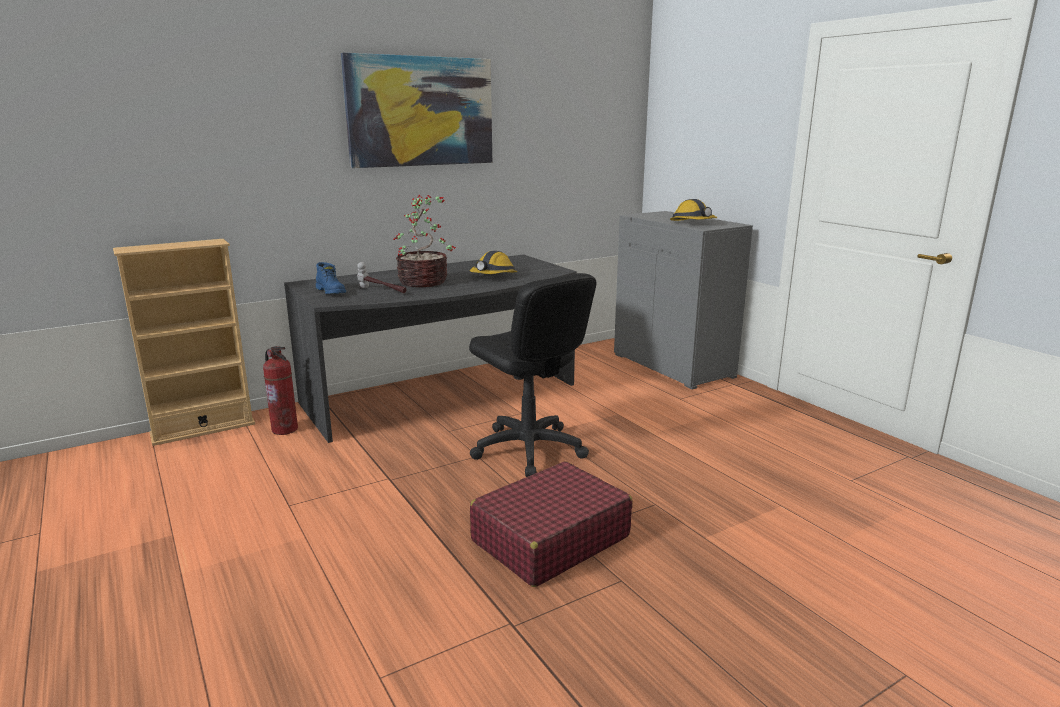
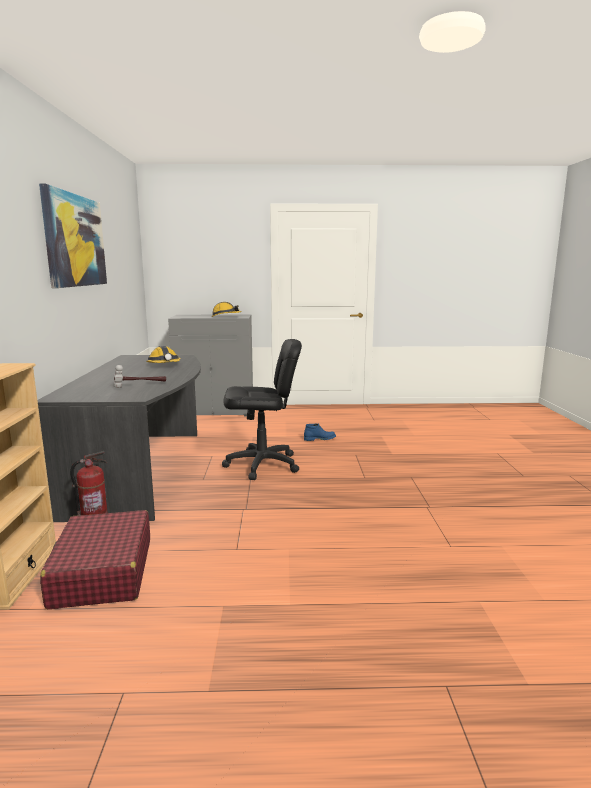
camera: 60 degrees left, 5 degrees down
blue boot [316,262,346,294] -> blue boot moved to [304,423,336,441]
potted plant [394,195,456,287] -> none
red suitcase [470,461,633,587] -> red suitcase moved to [40,510,150,609]

